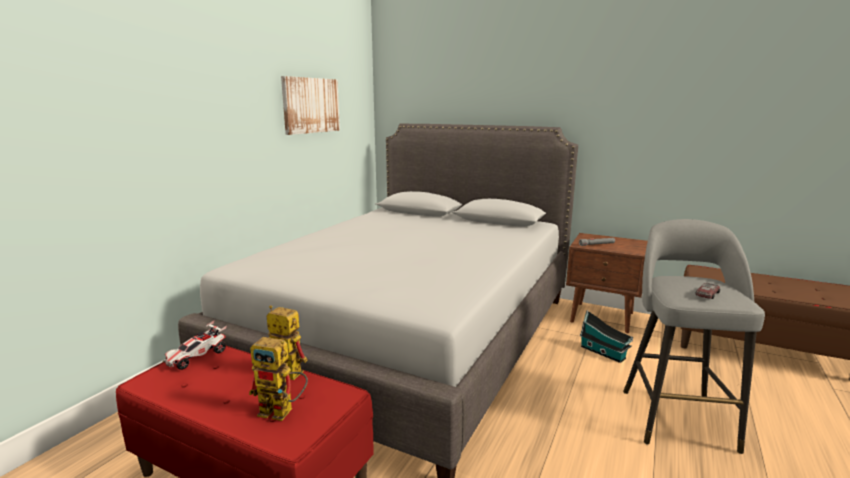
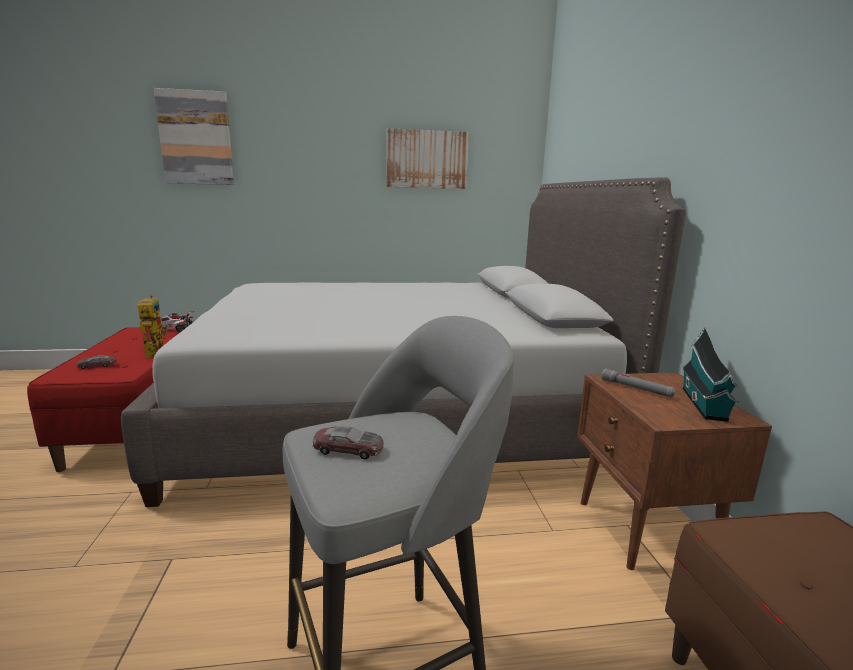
camera: 55 degrees right, 0 degrees up
toy robot [249,337,308,421] -> toy car [77,355,116,369]
toy house [580,310,633,363] -> toy house moved to [682,327,738,422]
none -> picture [154,88,234,185]

